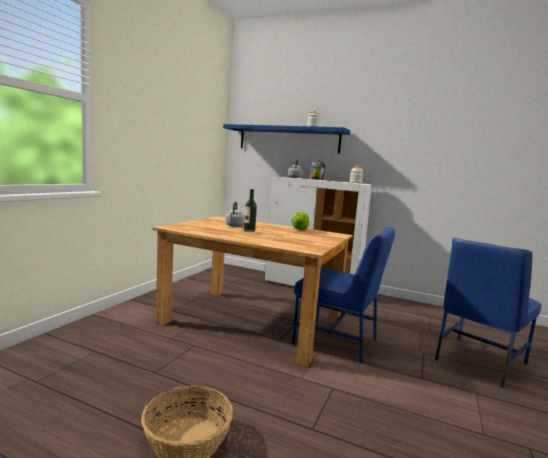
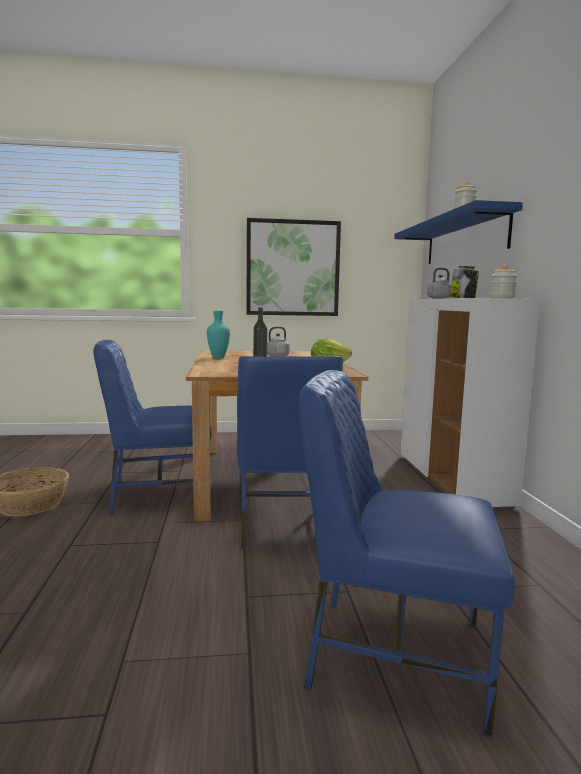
camera: 60 degrees right, 0 degrees up
none -> blue chair [93,340,212,515]
none -> turquoise vase [207,311,230,358]
none -> picture [247,218,341,316]

